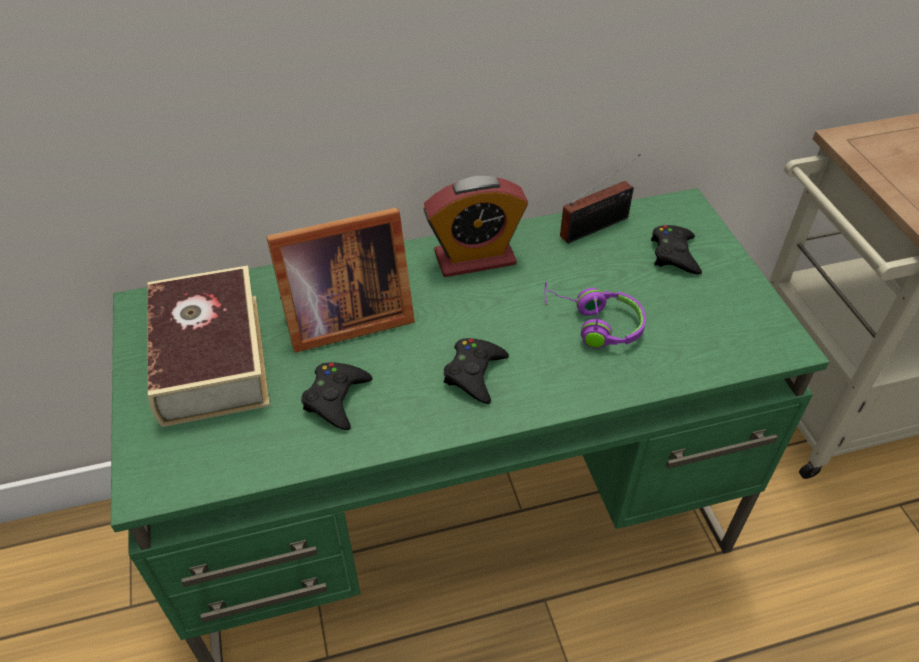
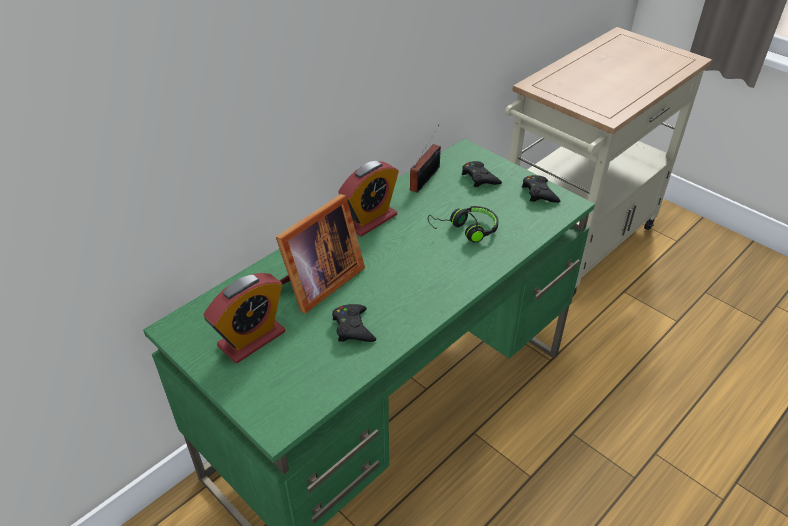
camera: 30 degrees left, 5 degrees down
book [147,265,270,427] -> alarm clock [204,273,285,363]
black game controller [444,338,509,404] -> black game controller moved to [522,175,560,203]
purple headphones [545,282,646,349] -> black headphones [428,206,499,243]

